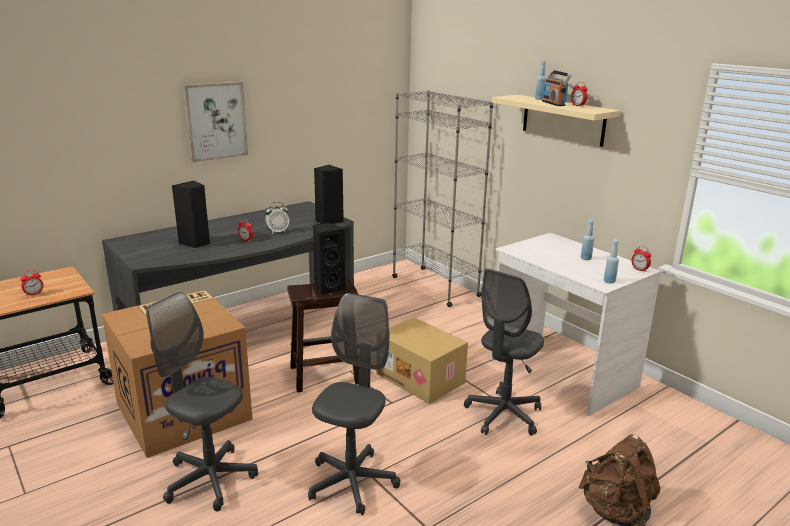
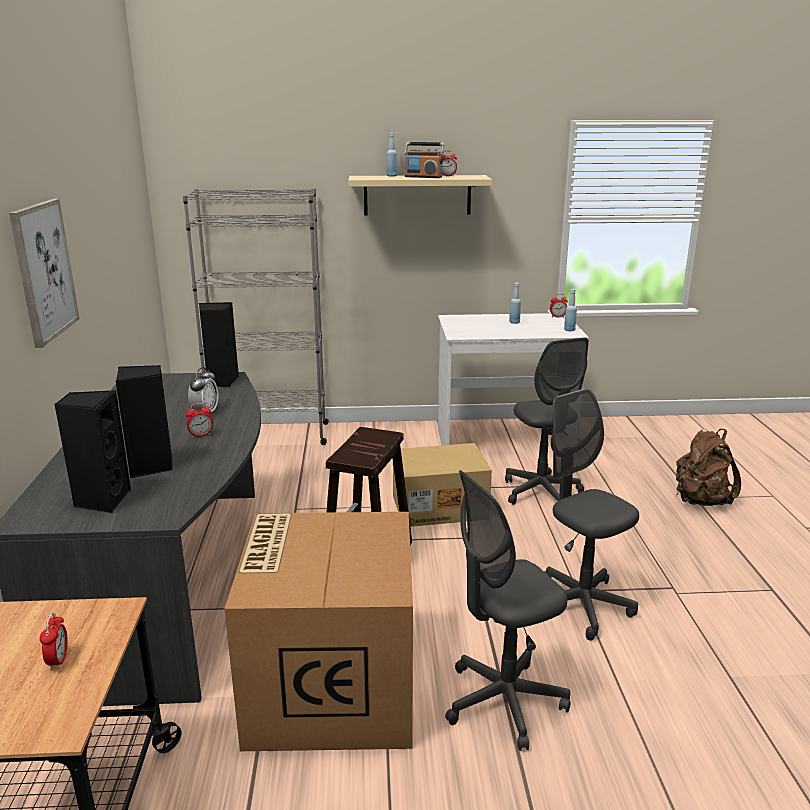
camera: 55 degrees left, 0 degrees up
black speaker [313,222,346,295] -> black speaker moved to [54,390,131,513]

